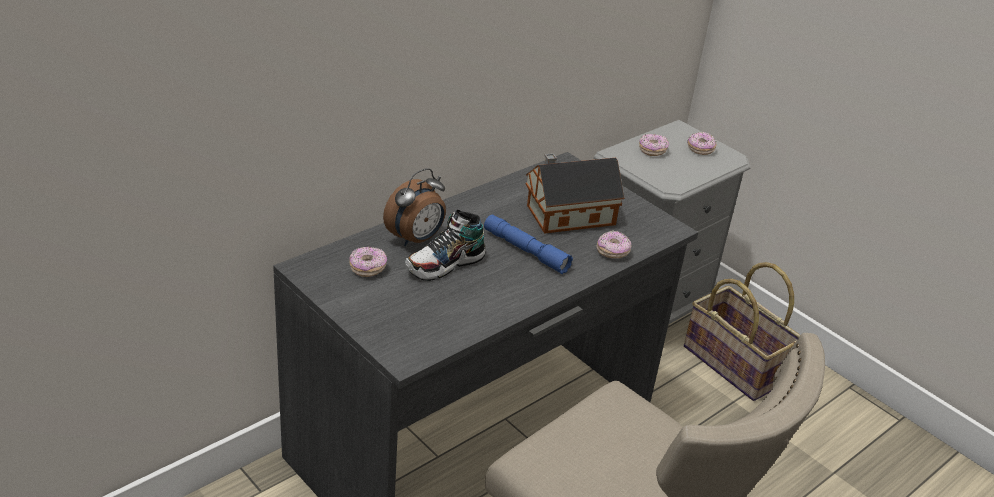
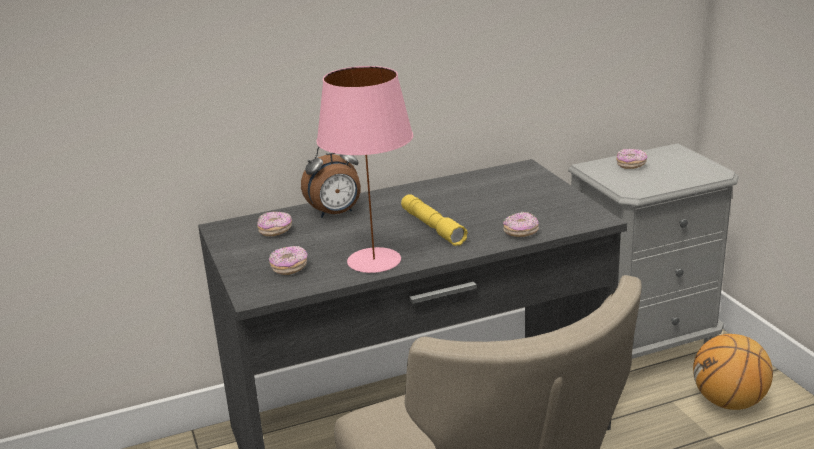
camera: 25 degrees right, 10 degrees down
shoe [405,210,486,281] -> none
blue flashlight [484,215,573,274] -> yellow flashlight [401,194,468,246]
toy house [526,153,624,234] -> none
basket [684,262,800,401] -> basketball [693,334,773,410]
donut [687,132,717,155] -> donut moved to [269,246,307,275]
none -> pink table lamp [316,66,413,273]

